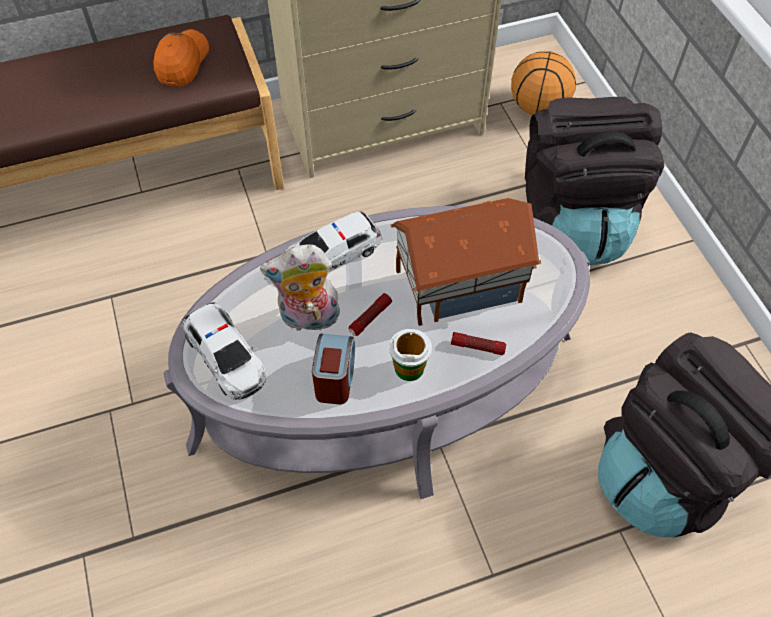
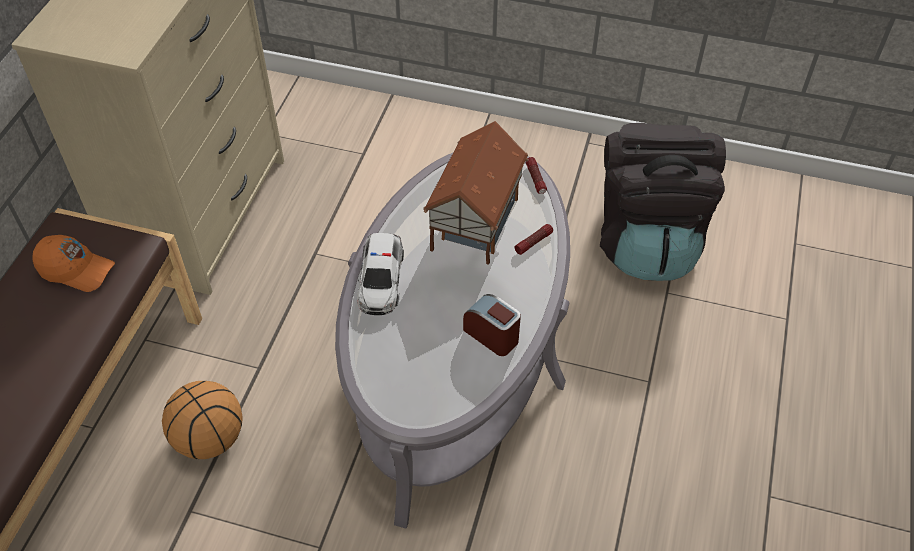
camera: 55 degrees left, 5 degrees down
orange cap [153,29,209,87] -> orange cap turned 150 degrees clockwise [32,235,115,292]
toy car [182,302,266,400] -> none
plush toy [260,244,340,331] -> none
flashlight [349,293,392,336] -> flashlight moved to [525,157,547,194]
cup [389,329,432,381] -> none
basketball [511,51,576,115] -> basketball moved to [162,381,243,459]
black backpack [525,97,665,265] -> none

